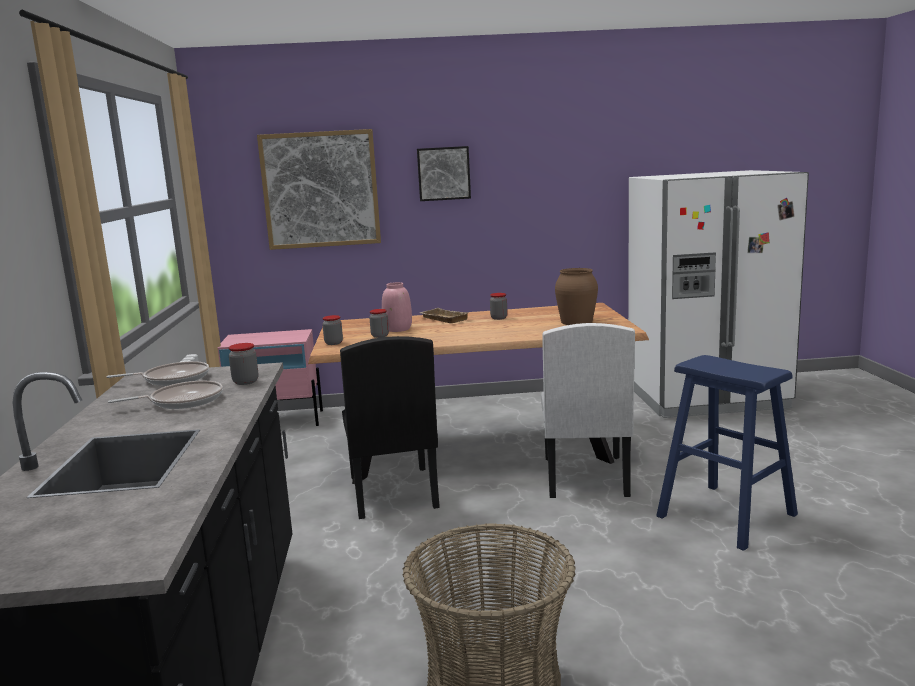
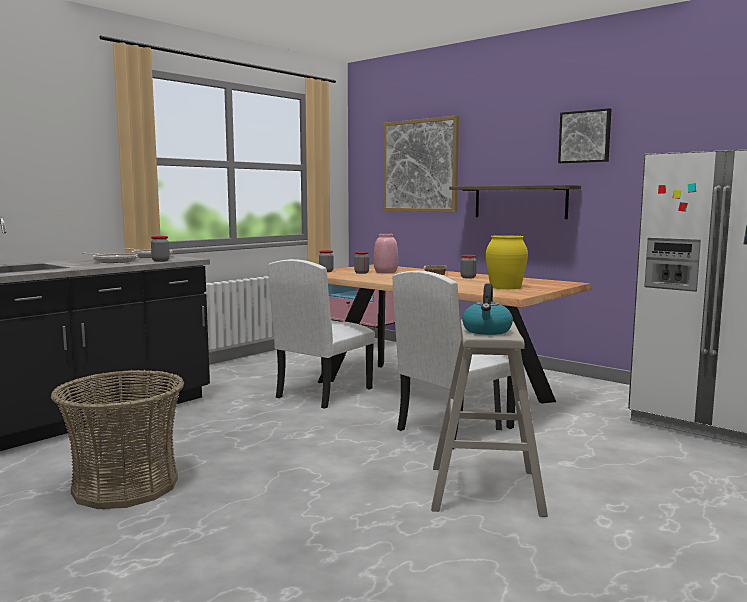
camera: 45 degrees right, 5 degrees down
black chair [340,336,440,519] -> white chair [268,259,375,409]
picture [417,146,471,201] -> picture moved to [558,108,611,163]
brown vase [555,268,598,325] -> yellow vase [486,235,528,289]
blue stool [656,355,798,551] -> beige stool [431,319,548,517]
none -> shelf [449,185,581,219]
none -> kettle [462,283,513,335]

